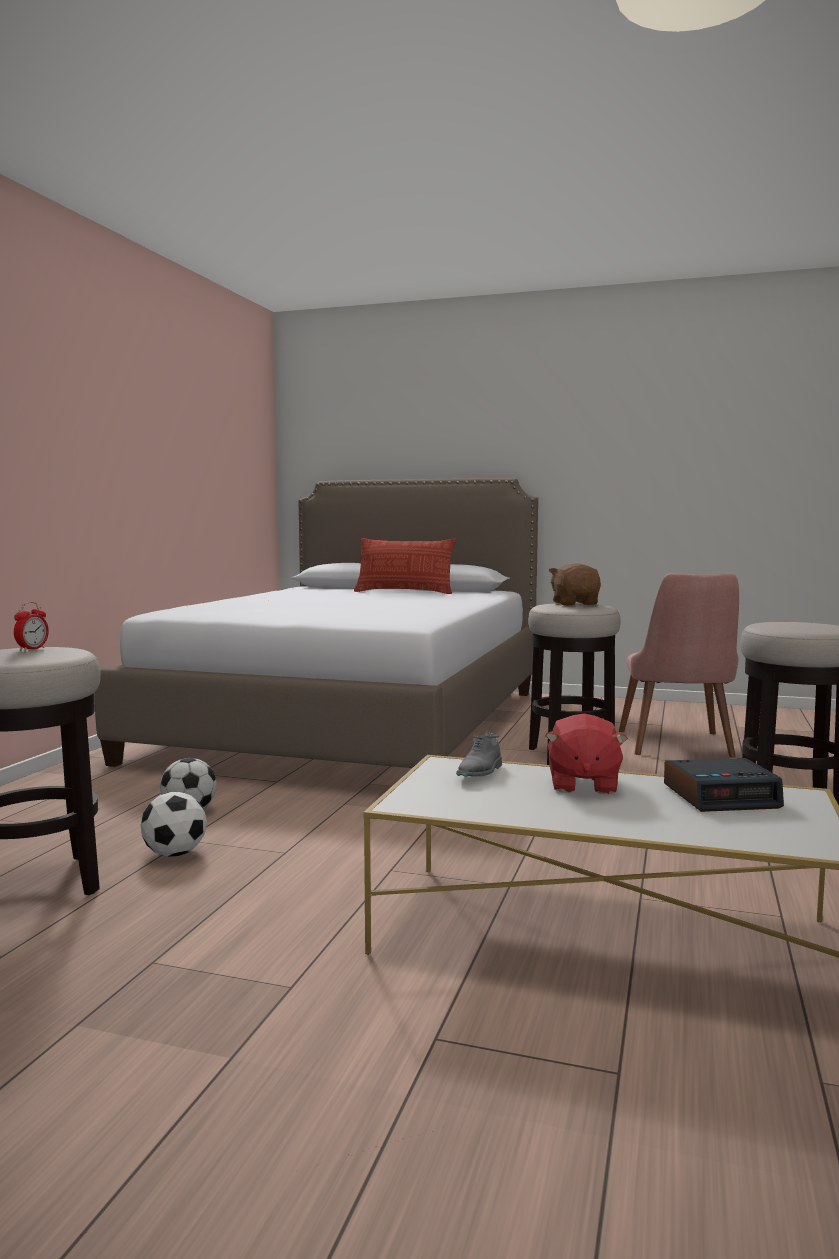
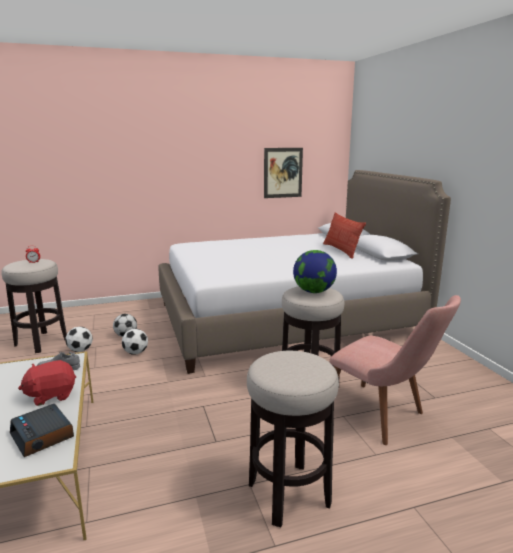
camera: 55 degrees right, 10 degrees up
brown plush toy [549,563,601,606] -> globe [293,250,337,293]
pink chair [619,574,739,758] -> pink chair turned 105 degrees counterclockwise [329,295,461,445]
none -> football [122,329,148,355]
none -> picture [264,148,303,198]

